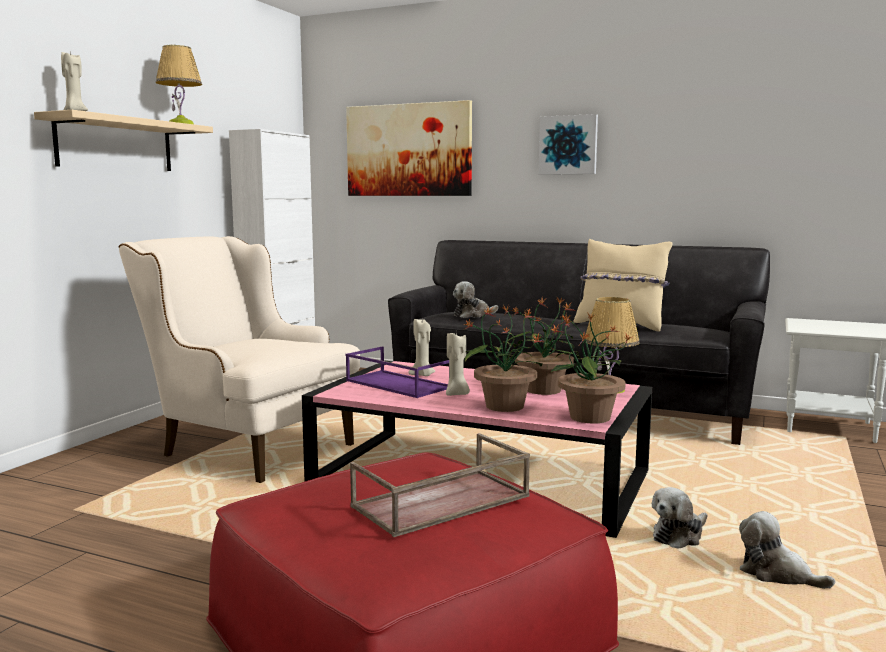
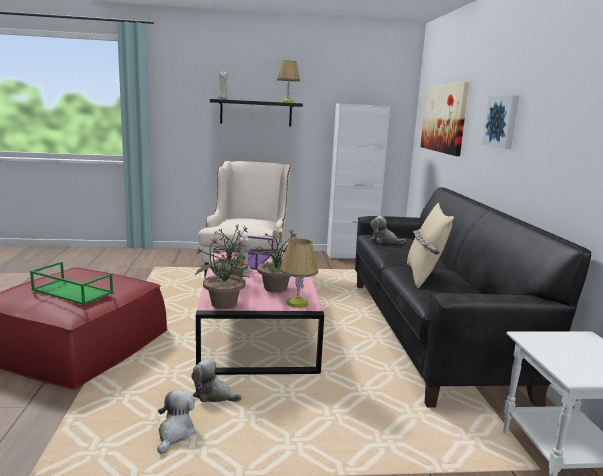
camera: 60 degrees right, 5 degrees up
beige shelf [34,110,213,171] -> black shelf [210,99,303,126]
brown tray [350,433,530,537] -> green tray [30,262,113,305]

